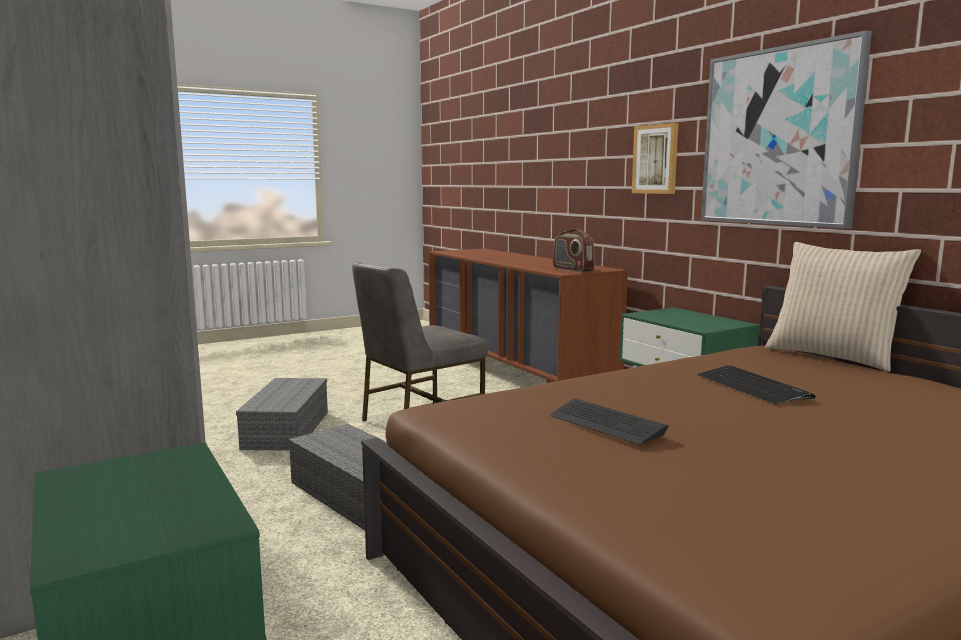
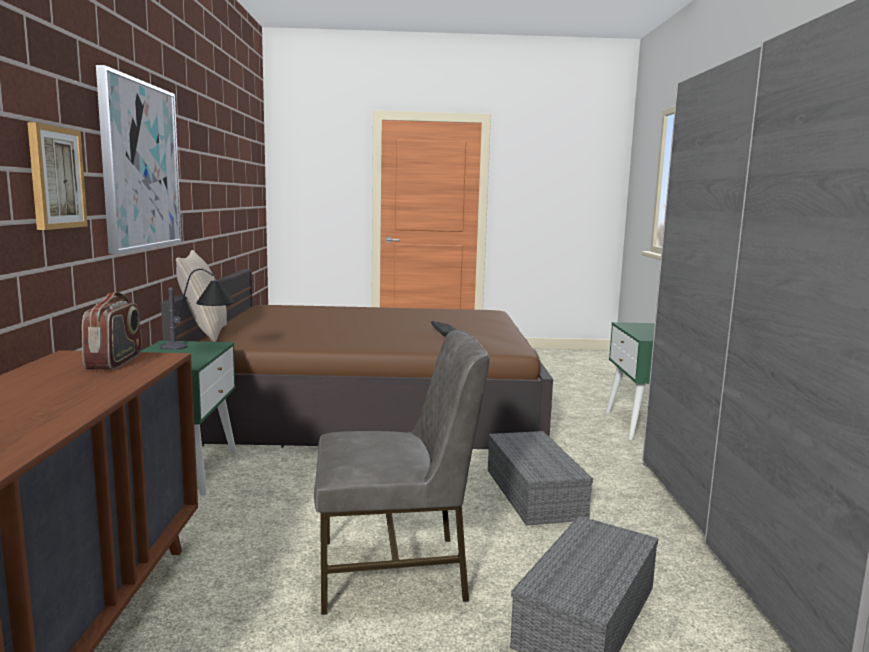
camera: 150 degrees left, 0 degrees up
keyboard [698,365,816,405] -> none
none -> table lamp [160,269,234,350]

